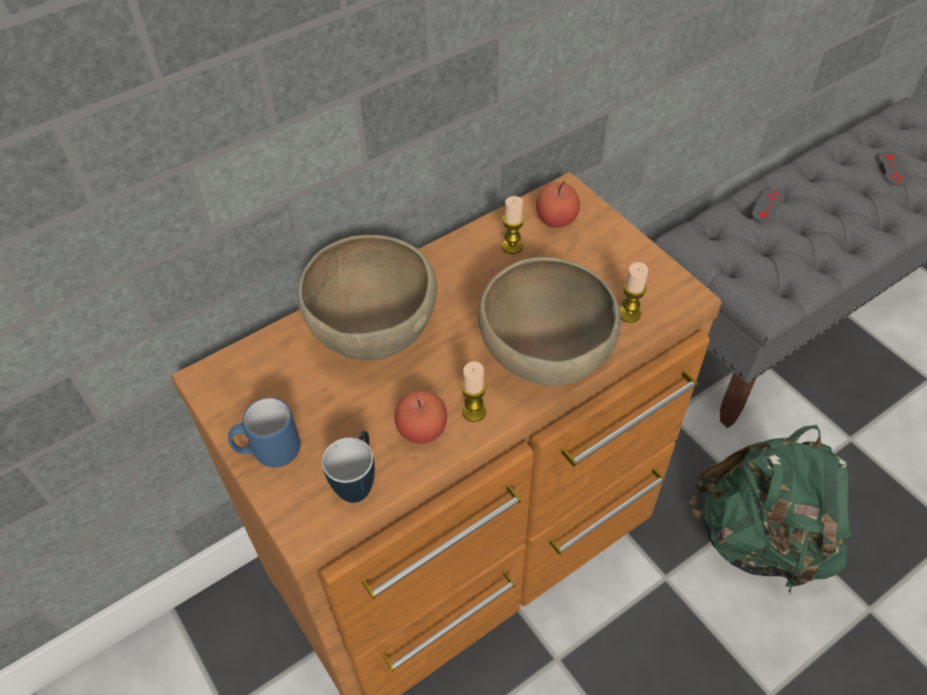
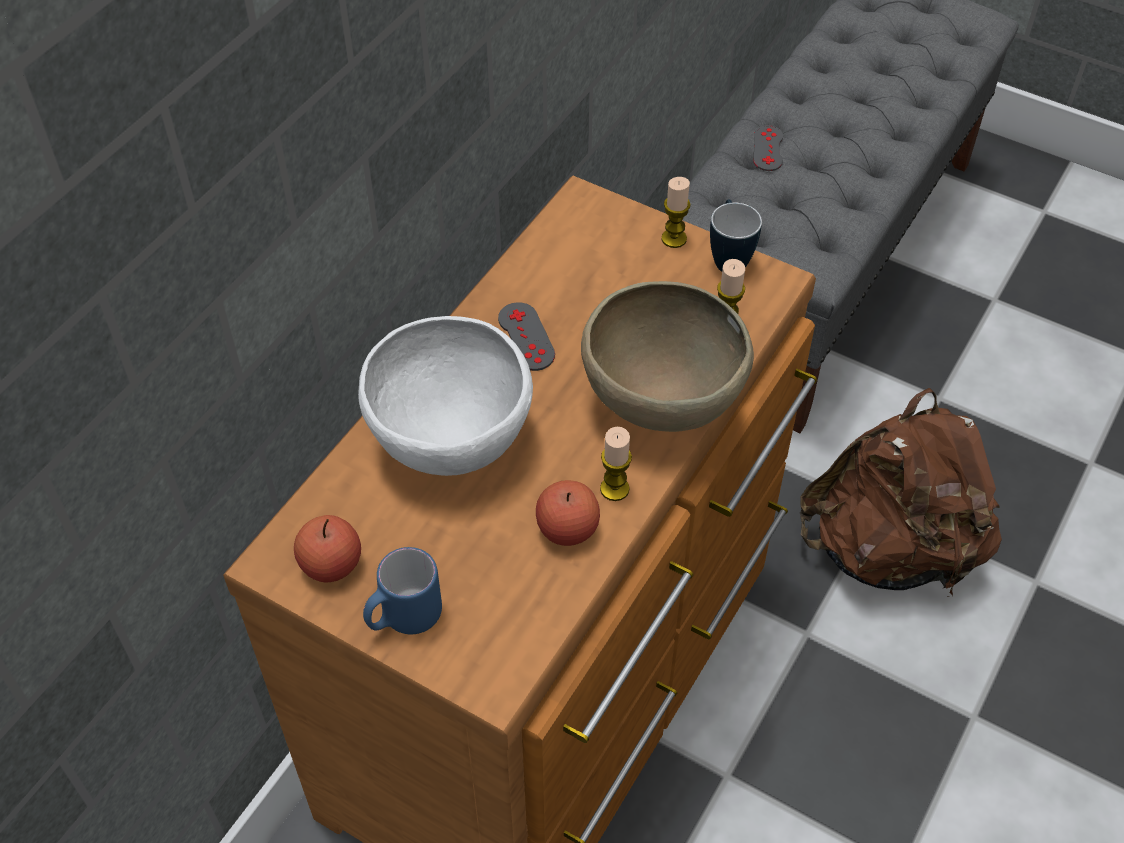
camera: 25 degrees left, 0 degrees up
brown bowl [297,235,437,361] -> white bowl [358,316,533,476]
mug [322,431,375,503] -> mug moved to [710,199,762,272]
candle [502,196,524,254] -> candle moved to [661,177,690,248]
apple [536,181,580,228] -> apple moved to [294,515,361,582]
green backpack [689,425,853,593] -> brown backpack [800,388,1002,597]
grey game controller [878,151,909,186] -> grey game controller moved to [498,302,555,371]

